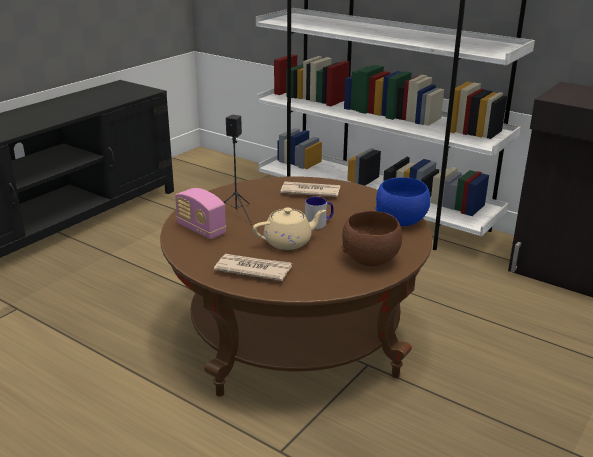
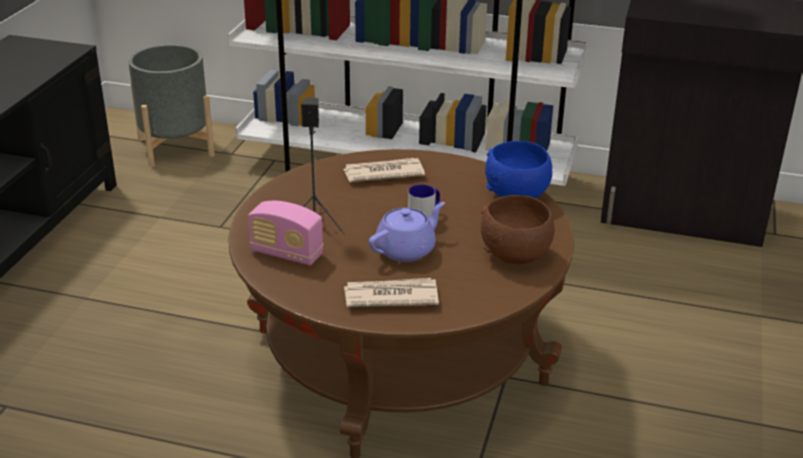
camera: 20 degrees left, 5 degrees up
beige teapot [253,207,326,250] -> purple teapot [369,202,445,262]
none -> grey planter [128,44,215,167]

